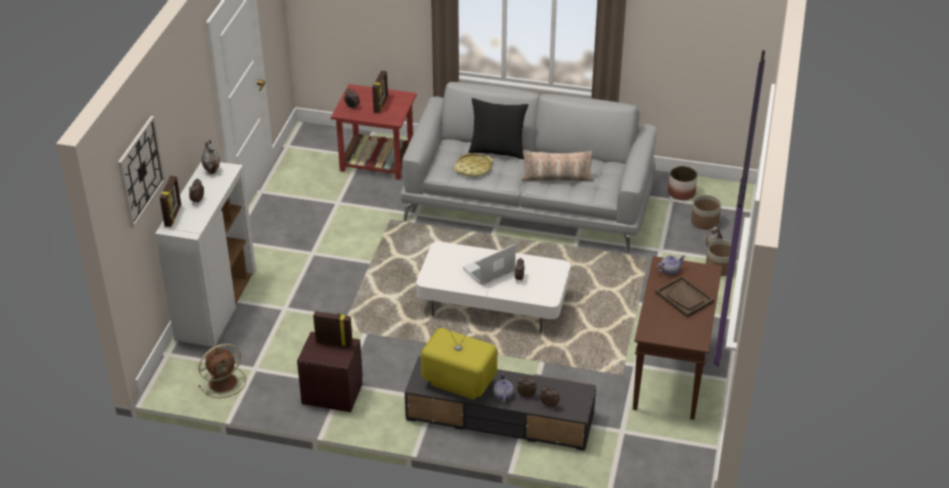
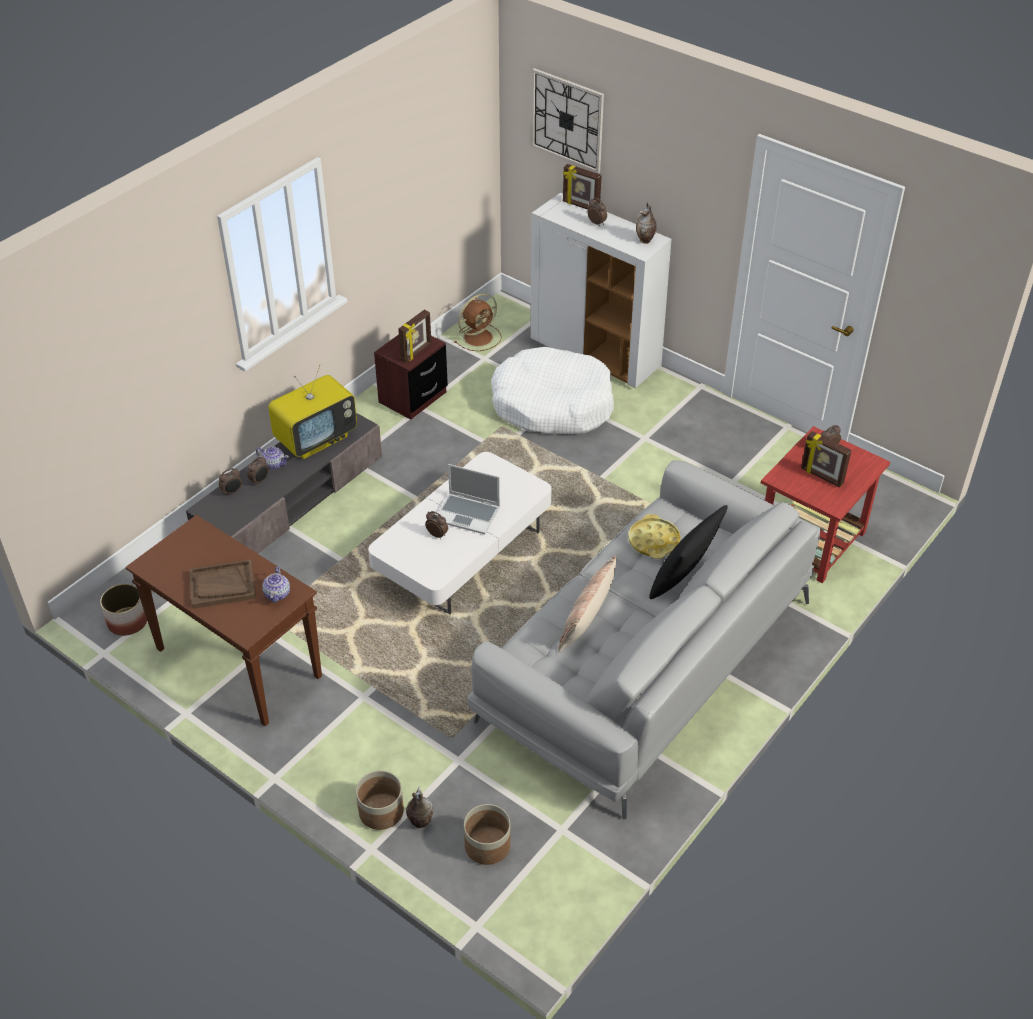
camera: 115 degrees right, 5 degrees up
brown fan [198,343,246,398] -> brown fan turned 120 degrees counterclockwise [454,293,502,351]
laptop [463,244,516,285] -> laptop turned 120 degrees clockwise [438,464,500,534]
planter [668,166,697,200] -> planter moved to [100,584,147,636]
none -> white dog bed [491,347,614,434]

